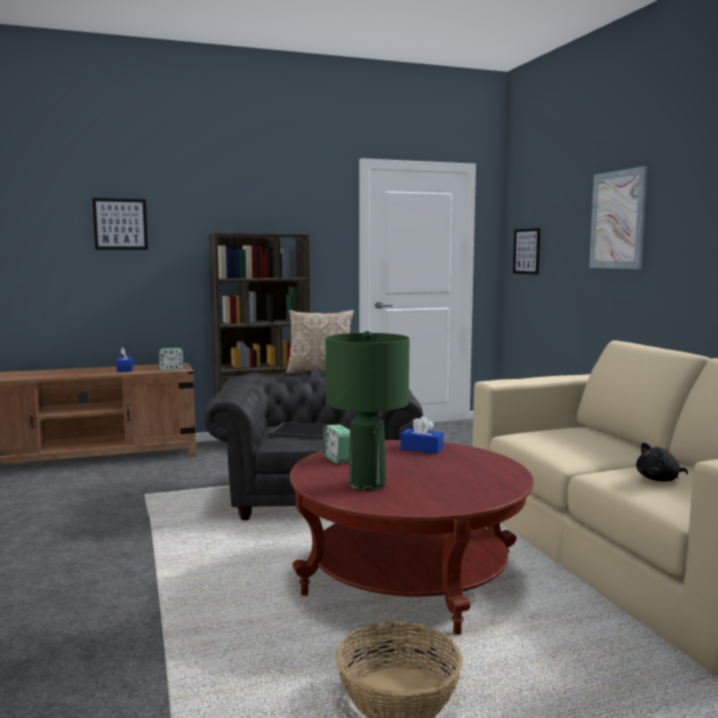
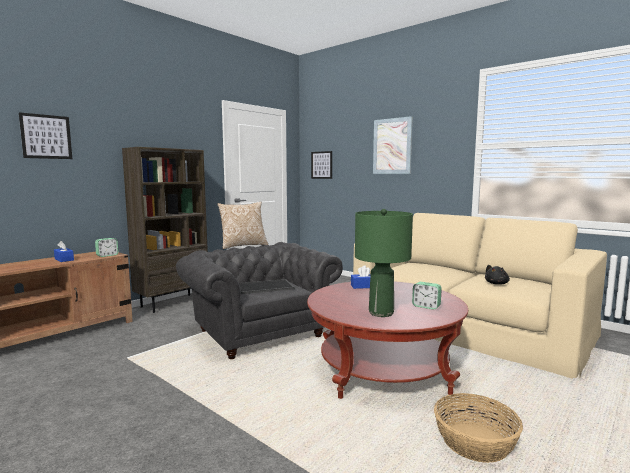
camera: 30 degrees left, 0 degrees up
alarm clock [323,425,350,464] -> alarm clock moved to [412,282,442,310]

